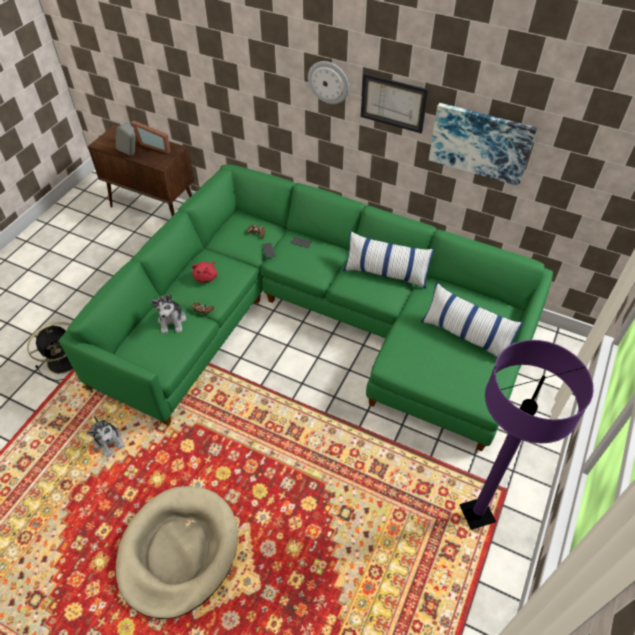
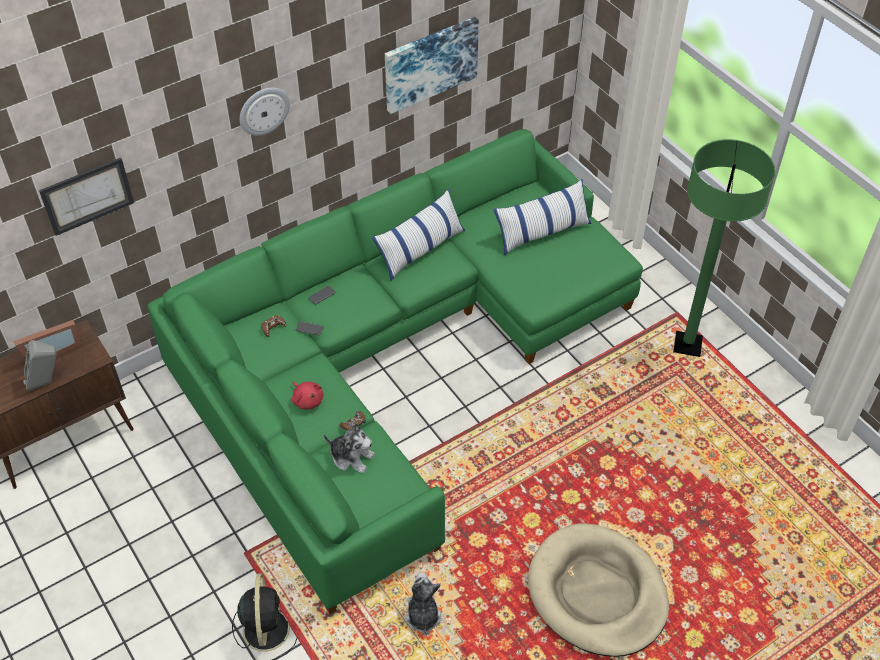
camera: 60 degrees left, 0 degrees up
plush toy [87,416,125,457] -> plush toy turned 90 degrees counterclockwise [405,572,441,635]
picture [361,73,429,134] -> picture moved to [39,158,134,236]
purple floor lamp [460,340,594,530] -> green floor lamp [673,139,775,357]

